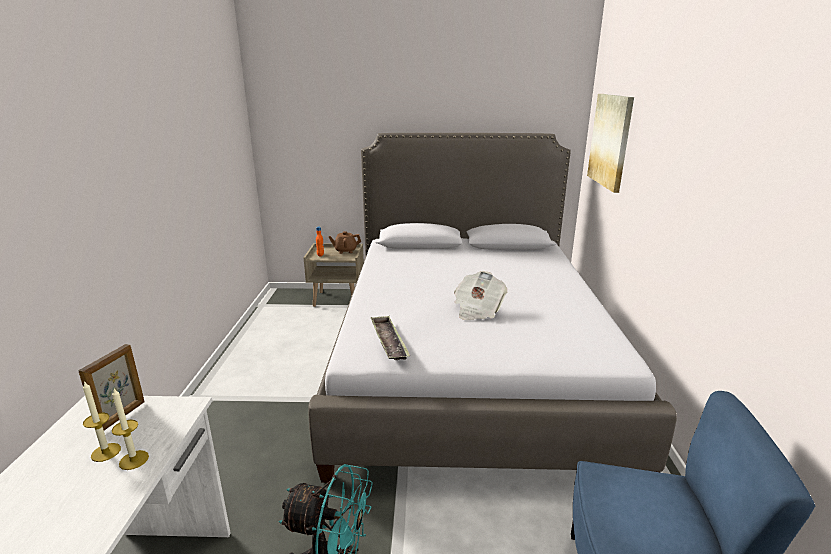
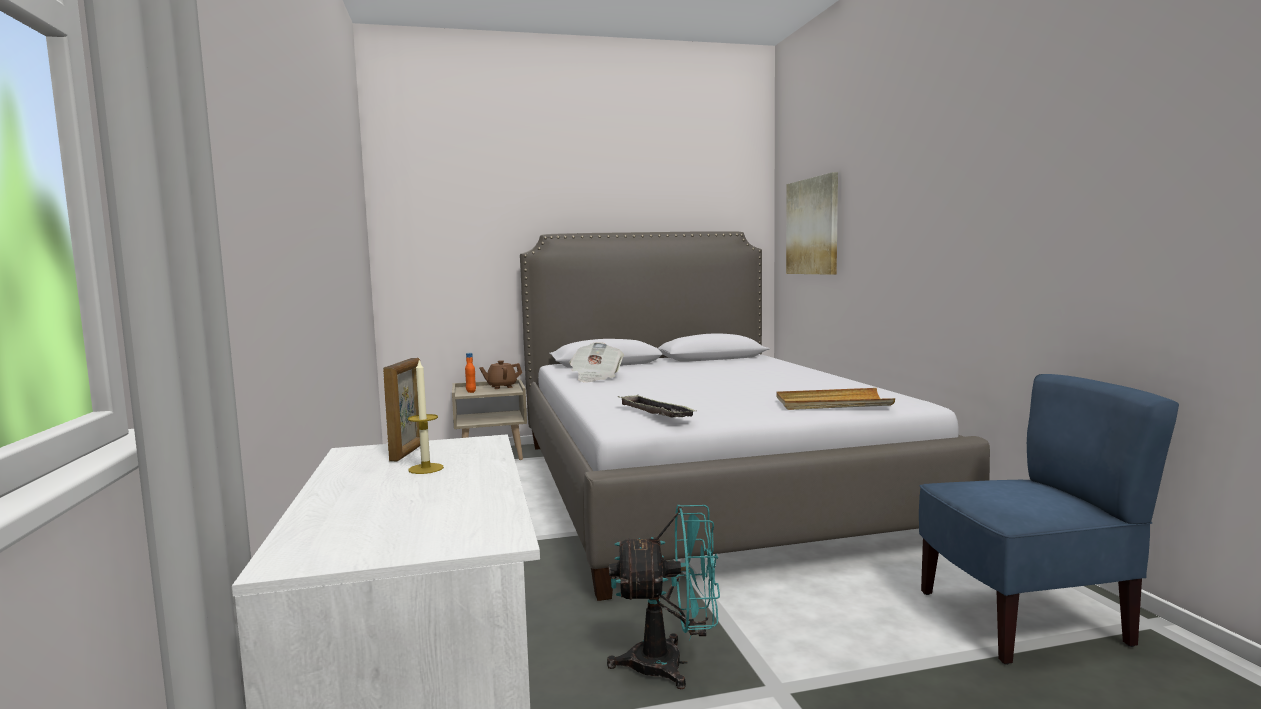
camera: 15 degrees left, 15 degrees down
candle [112,389,149,470] -> none
newspaper [454,271,507,320] -> newspaper moved to [569,342,624,382]
none -> beige tray [777,388,895,410]

